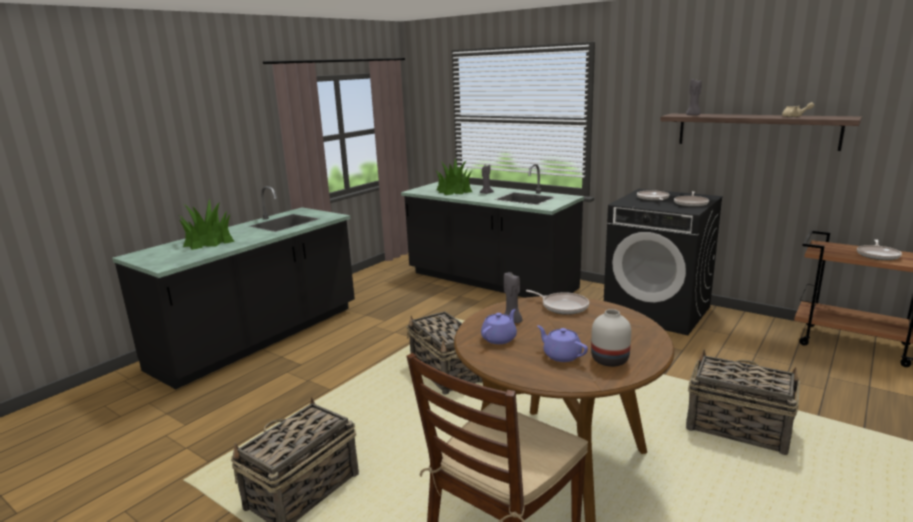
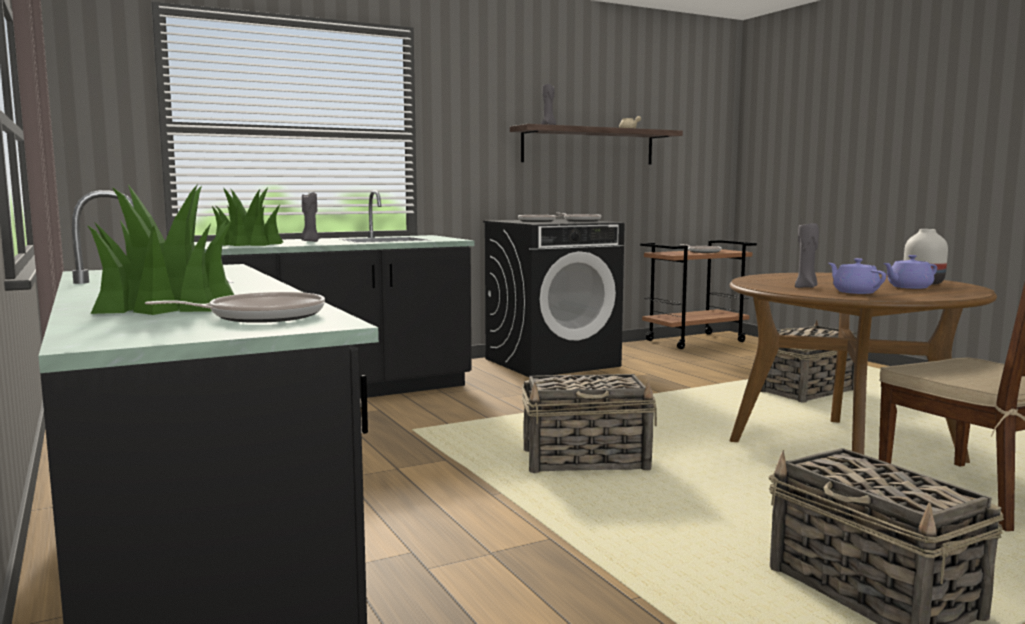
camera: 65 degrees left, 10 degrees down
frying pan [526,290,589,315] -> frying pan moved to [145,292,325,323]

